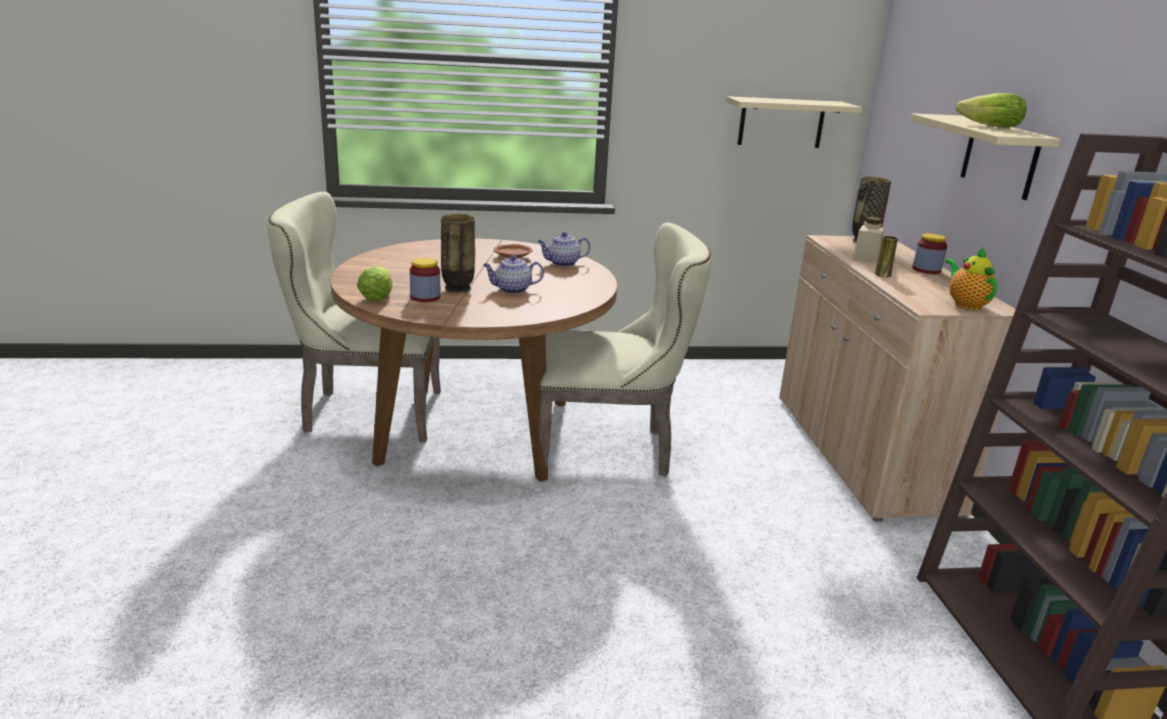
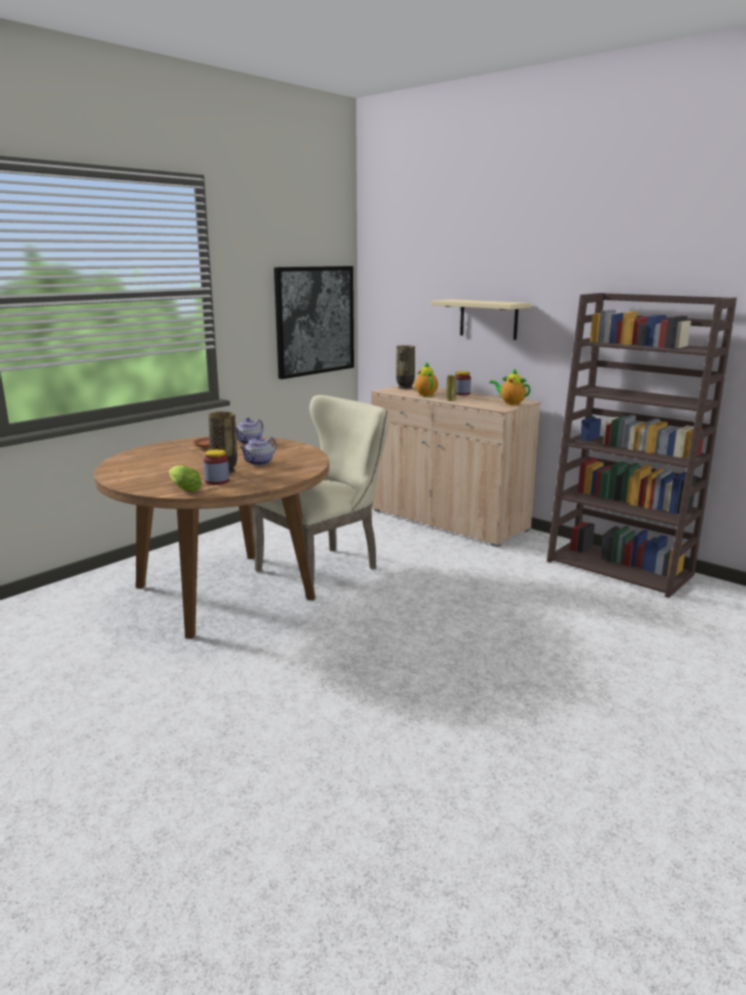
camera: 40 degrees left, 5 degrees down
beige chair [268,192,441,442] -> none
beige shelf [726,96,862,148] -> picture [274,266,354,379]
beige jar [852,217,884,264] -> teapot [415,362,438,397]
lettuce [956,93,1027,128] -> none

